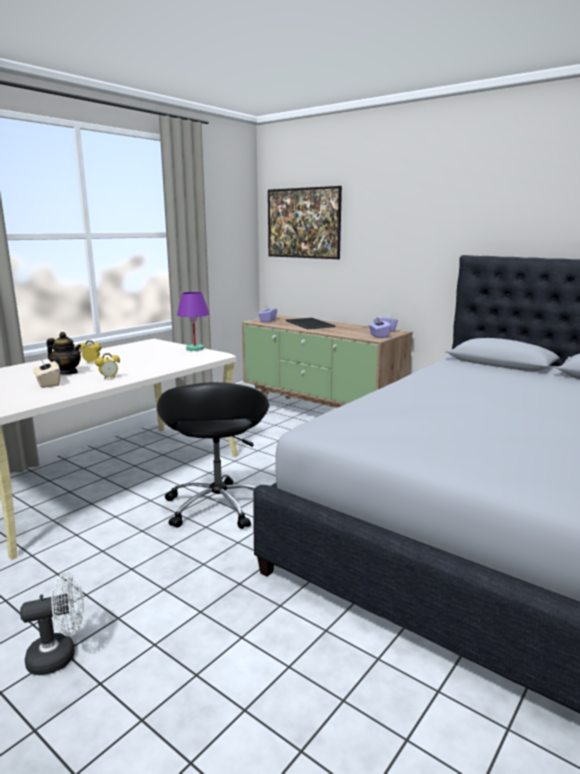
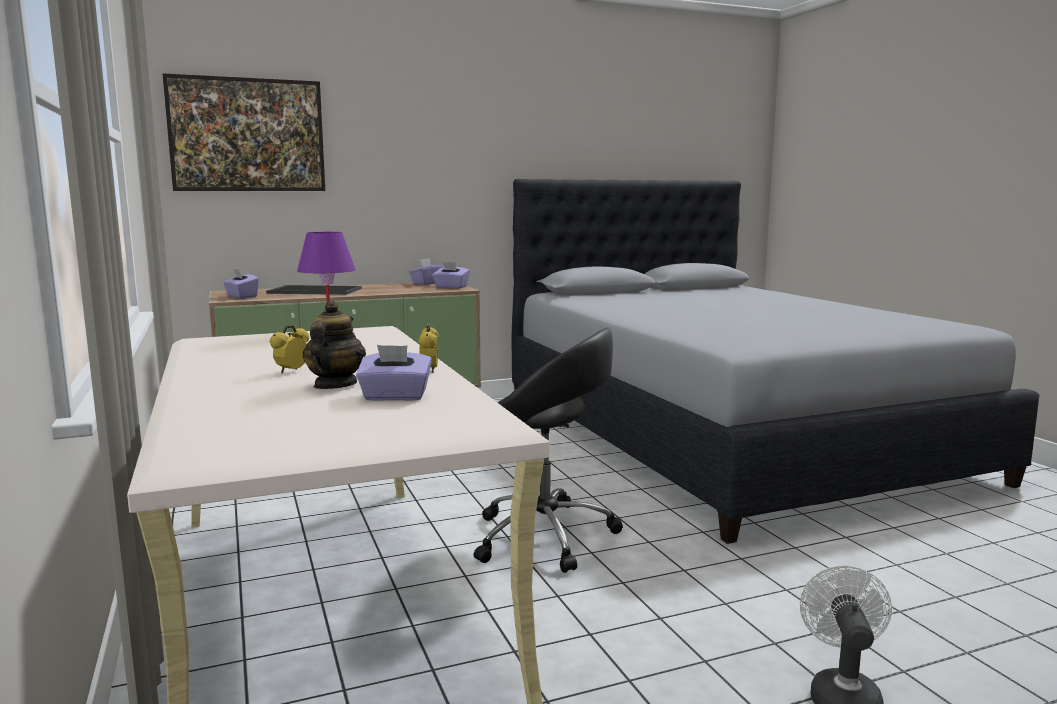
camera: 60 degrees left, 5 degrees down
beige tissue box [33,359,60,388] -> purple tissue box [356,345,432,401]
teapot [47,332,81,375] -> teapot turned 45 degrees counterclockwise [303,301,366,389]

